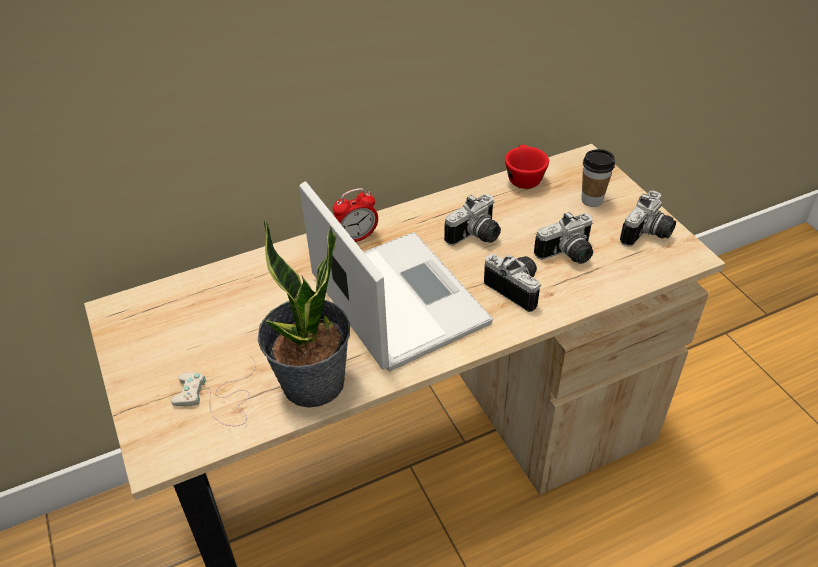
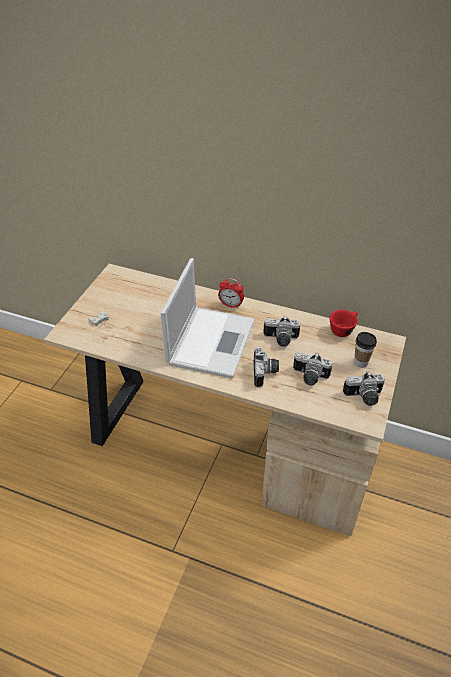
camera: 45 degrees right, 0 degrees up
potted plant [258,221,350,408] -> none

